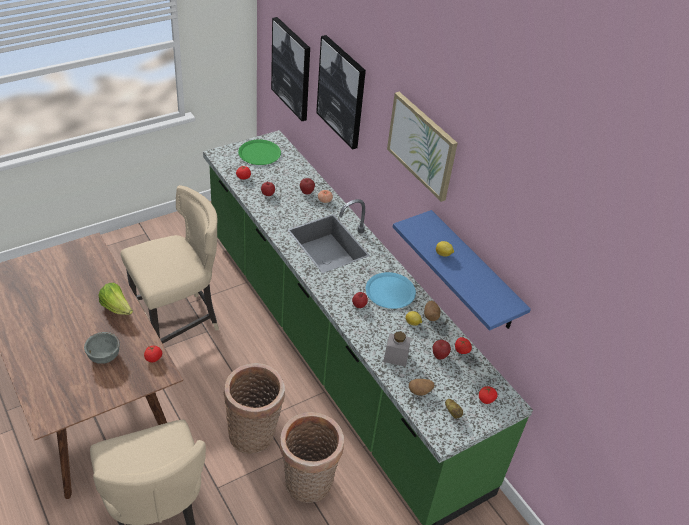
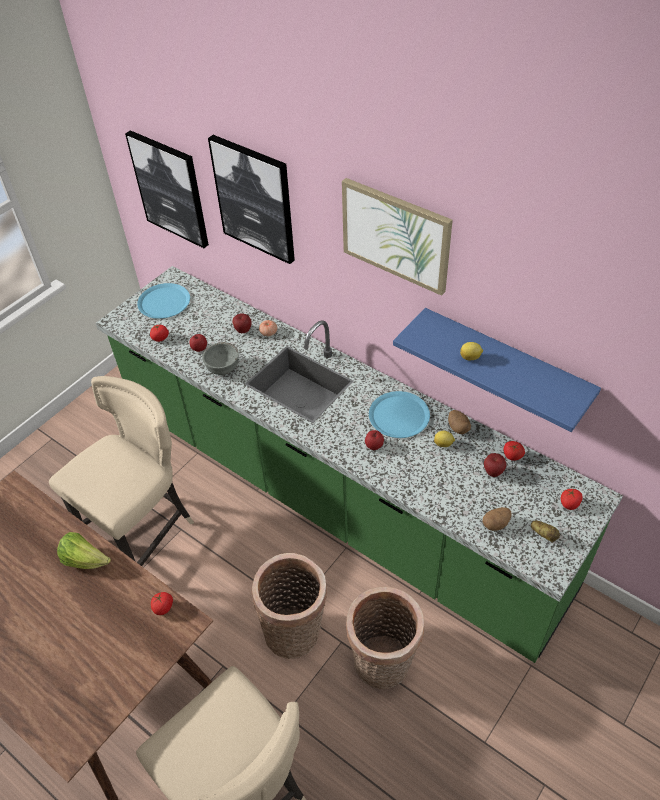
camera: 15 degrees left, 5 degrees up
grey bowl [84,332,120,364] -> grey bowl moved to [202,342,239,375]
green plate [238,139,281,165] -> blue plate [137,283,190,319]
grey jar [383,331,411,367] -> none

